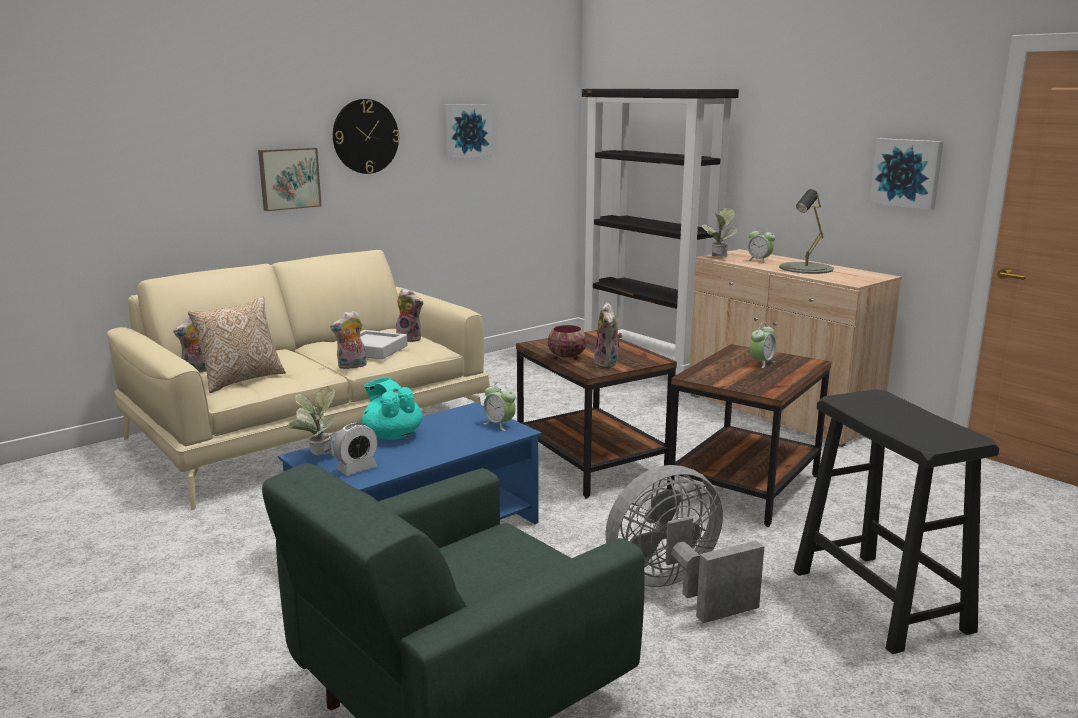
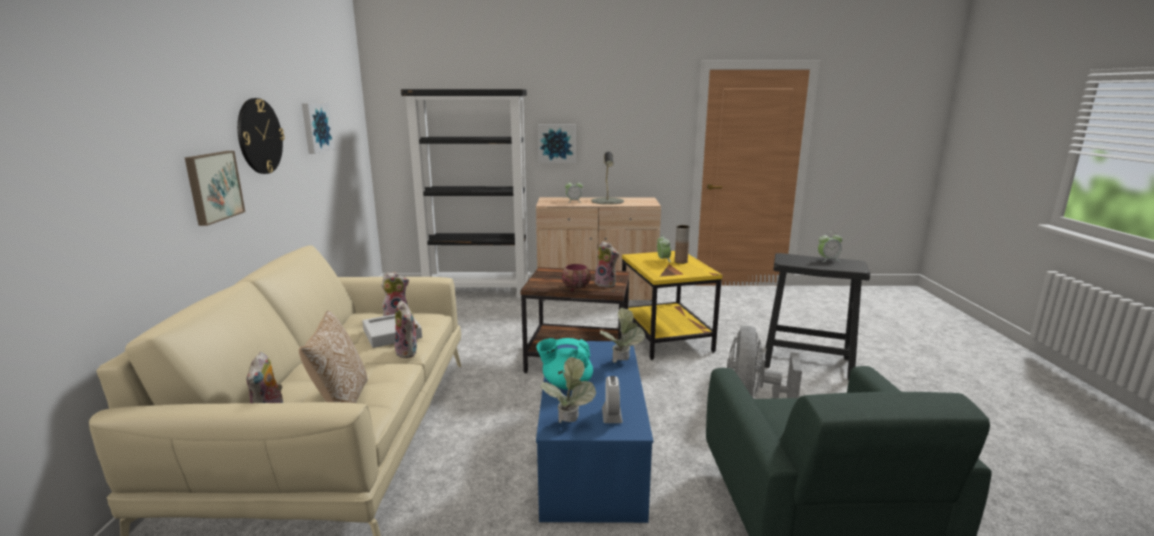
camera: 50 degrees left, 0 degrees up
plush toy [330,310,367,369] -> plush toy turned 45 degrees counterclockwise [395,300,419,358]
alarm clock [483,382,516,431] -> alarm clock moved to [818,231,842,262]
brown side table [667,344,831,527] -> yellow side table [622,251,722,360]
potted plant [702,208,738,257] -> potted plant moved to [600,308,645,363]
picture [870,138,944,210] -> picture moved to [538,124,576,163]
none -> brown vase [675,225,690,264]

